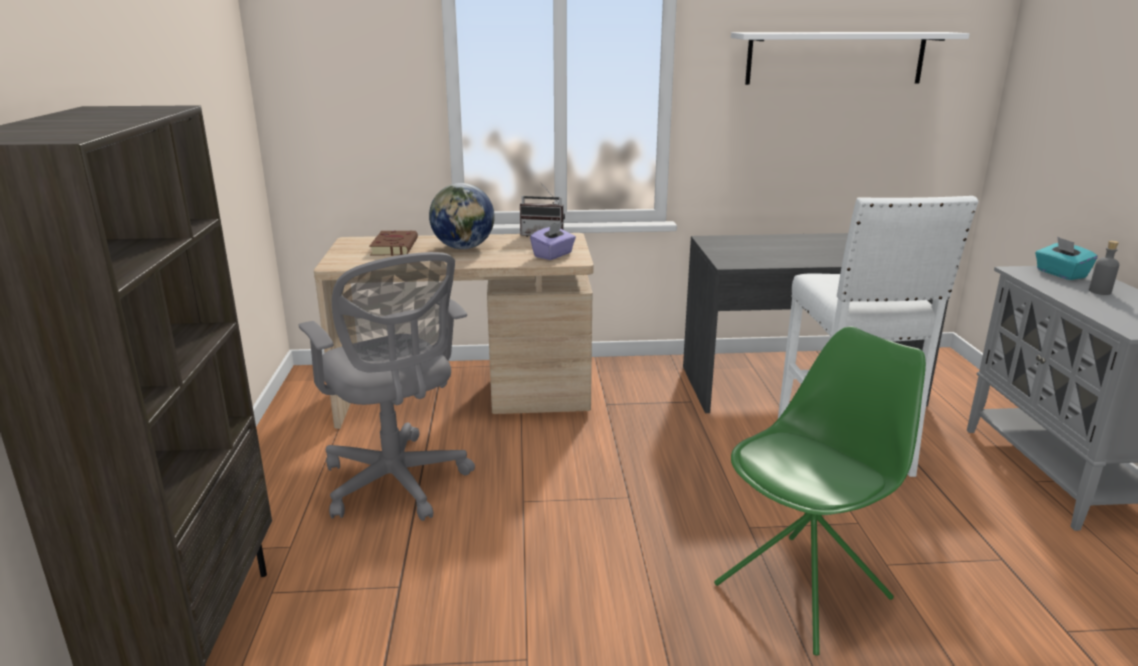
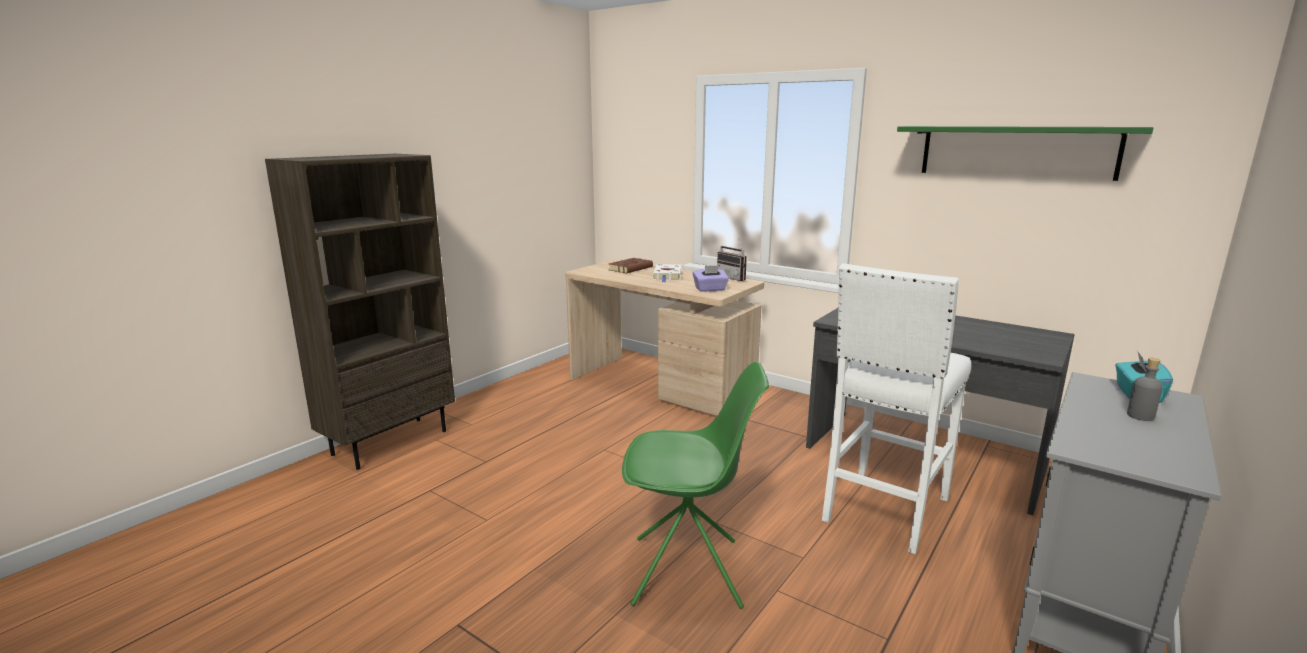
camera: 40 degrees right, 5 degrees down
grey office chair [298,252,475,521] -> none
globe [429,183,495,249] -> white book [652,264,681,282]
white shelf [731,32,970,85] -> green shelf [897,126,1153,181]

